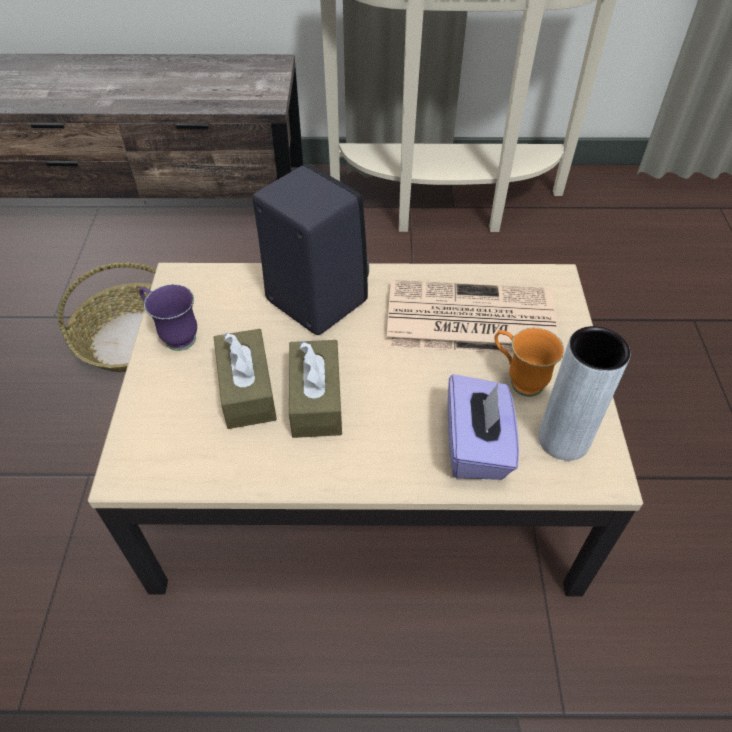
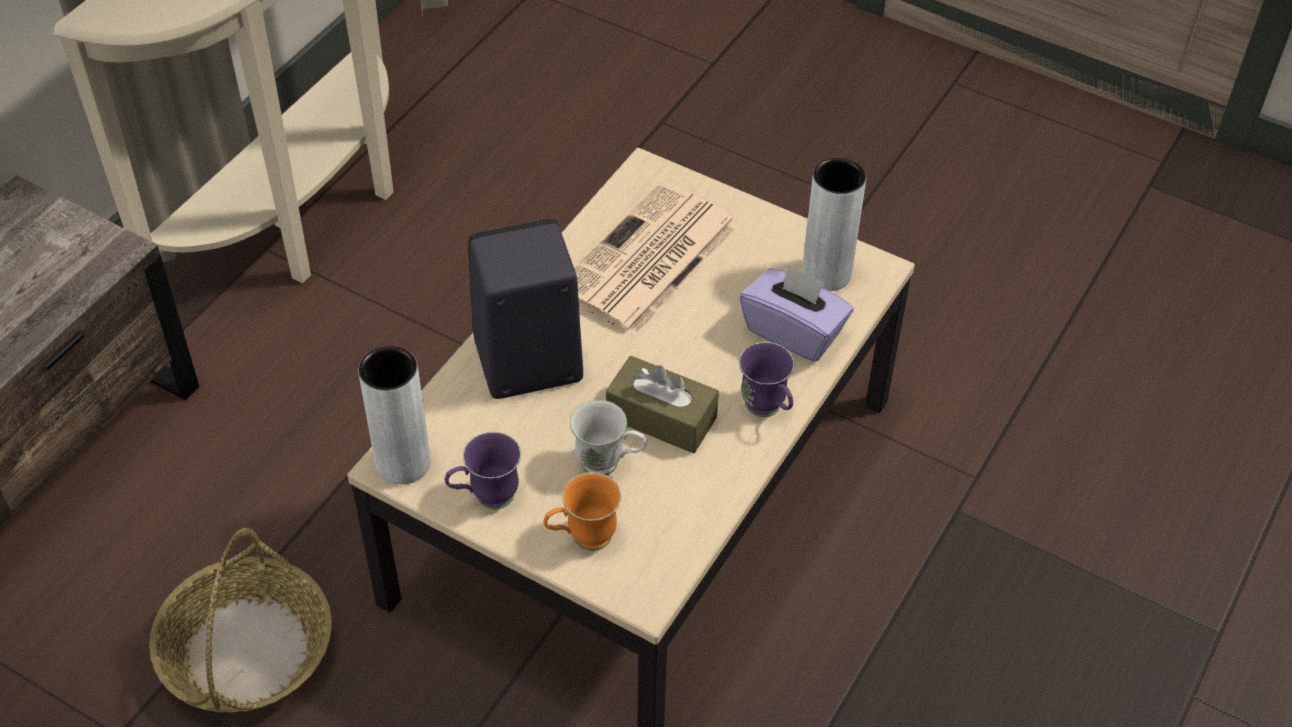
camera: 60 degrees left, 0 degrees up
brown tissue box [214,329,277,429] -> white mug [570,400,647,475]
orange mug [494,327,564,397] -> orange mug moved to [543,472,621,551]
none -> grey vase [358,346,431,485]
none -> purple mug [739,342,794,417]

